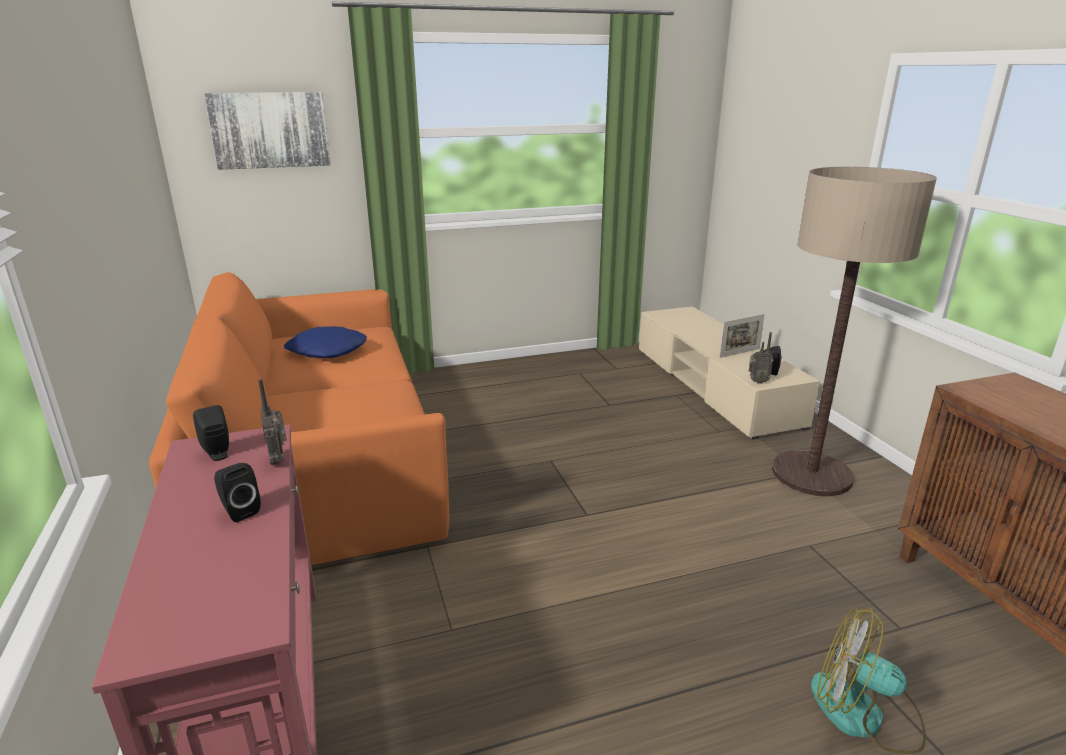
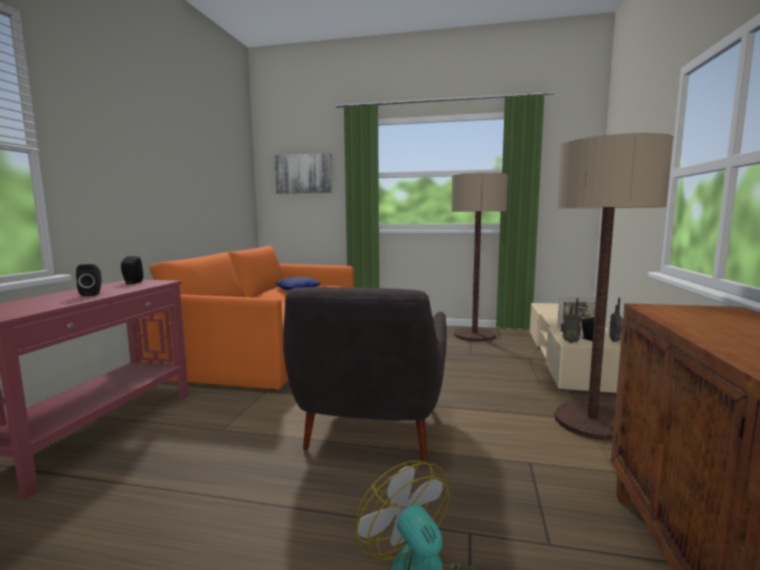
camera: 30 degrees right, 15 degrees down
radio [258,379,287,465] -> radio moved to [609,298,623,342]
none -> grey armchair [283,287,447,461]
none -> floor lamp [451,173,508,342]

